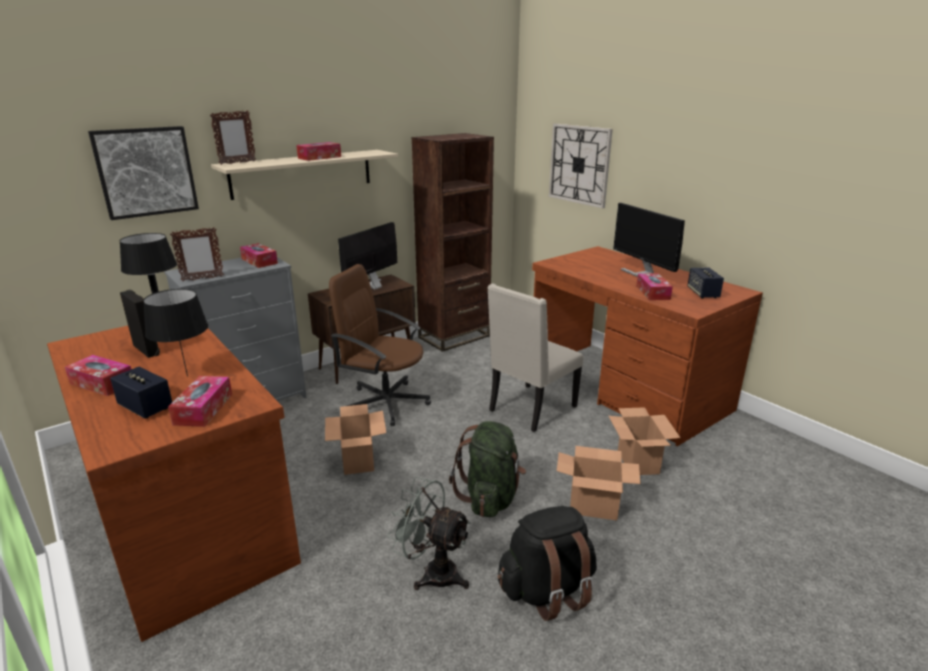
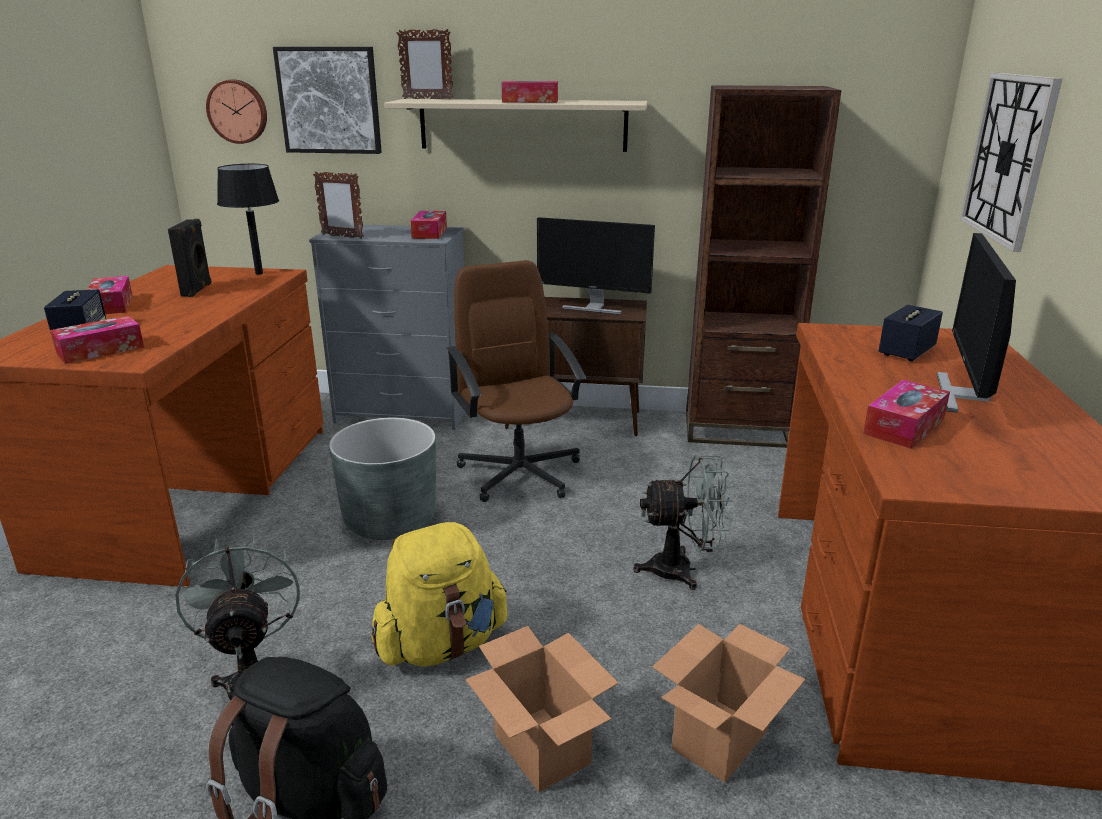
camera: 45 degrees right, 0 degrees up
black table lamp [143,289,208,377] -> none
cardboard box [325,404,386,475] -> grey planter [329,418,436,540]
monitor [338,222,397,290] -> monitor turned 150 degrees counterclockwise [537,217,655,314]
green backpack [449,421,526,517] -> yellow backpack [372,522,508,667]
beige chair [487,284,583,432] -> grey fan [633,454,732,590]
speaker [687,267,724,298] -> speaker moved to [879,305,943,361]
none -> wall clock [206,80,267,144]

